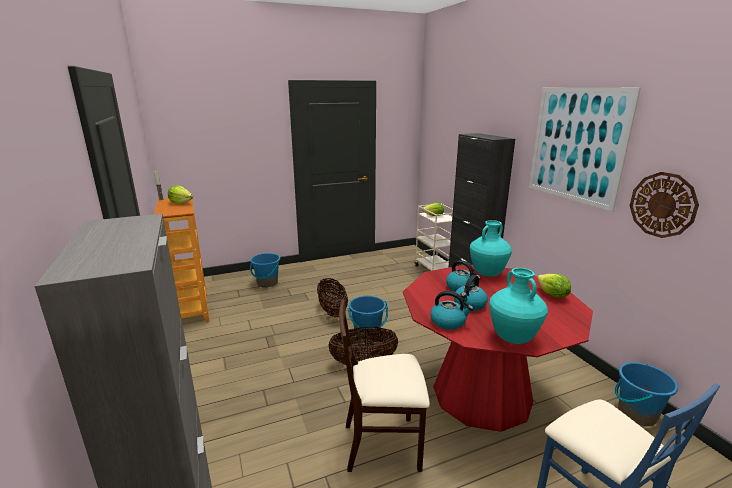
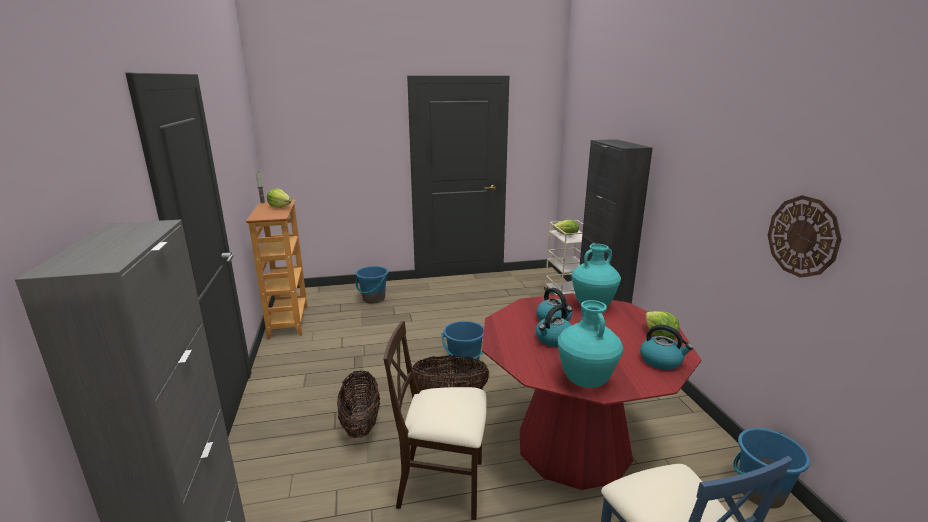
camera: 10 degrees right, 0 degrees up
basket [317,278,348,318] -> basket moved to [337,371,380,438]
kettle [430,291,473,330] -> kettle moved to [640,325,693,370]
picture [529,87,641,212] -> none

